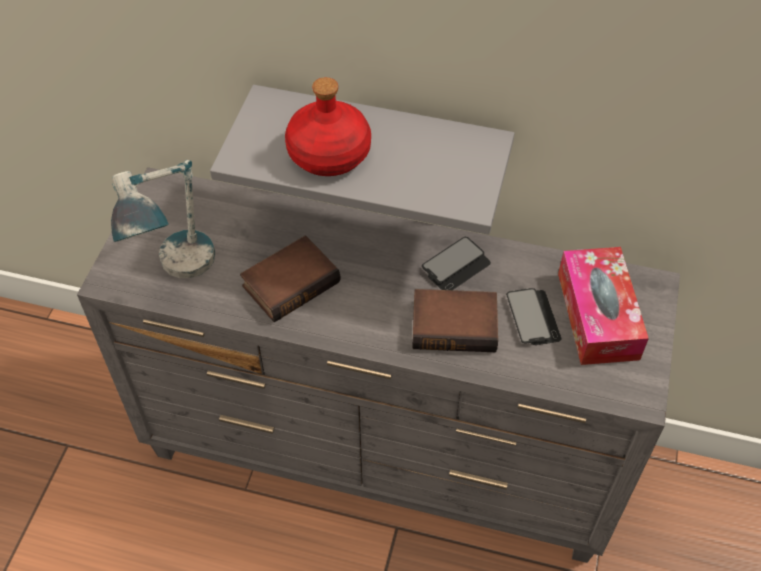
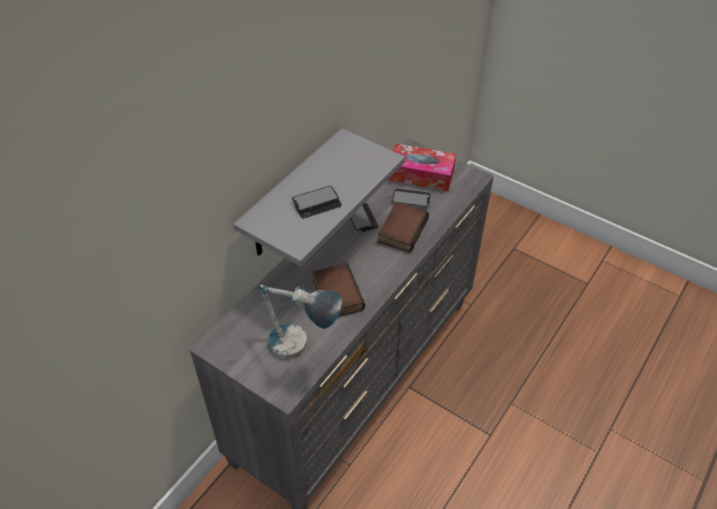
camera: 70 degrees left, 5 degrees down
red bottle [285,77,371,176] -> phone [292,186,342,219]

